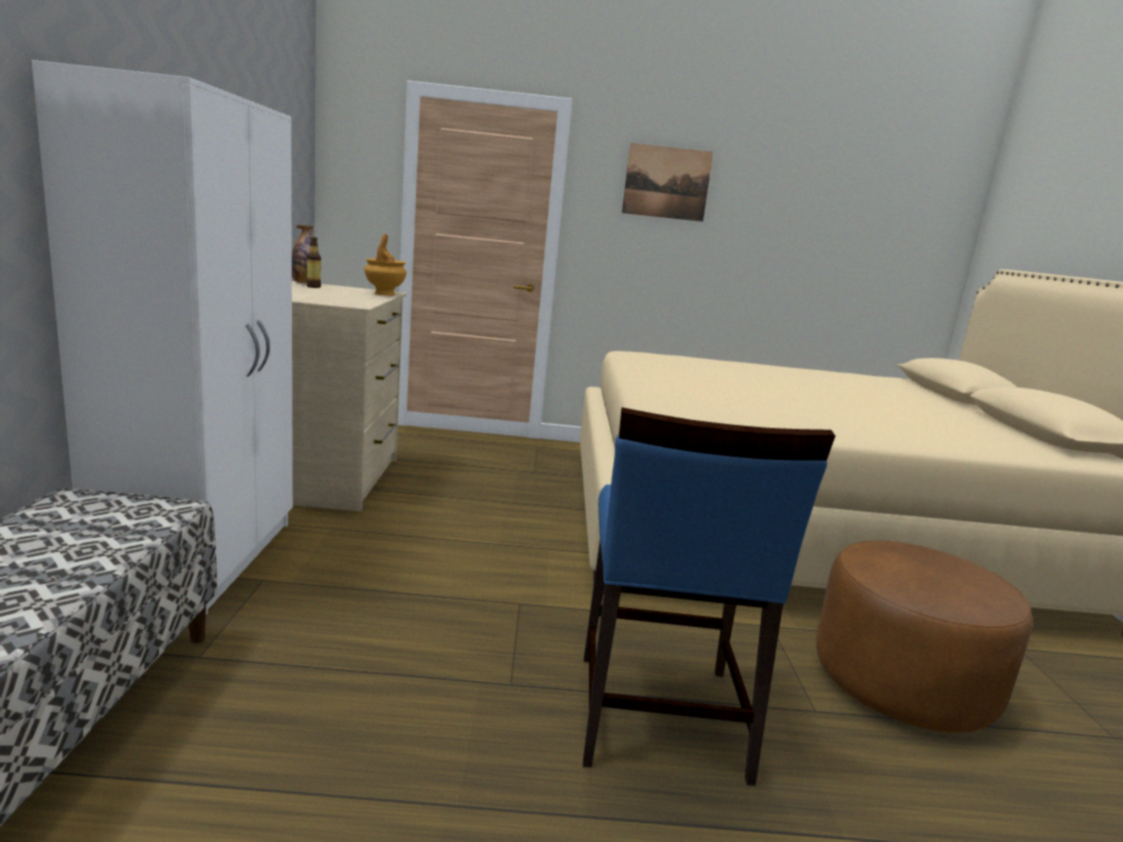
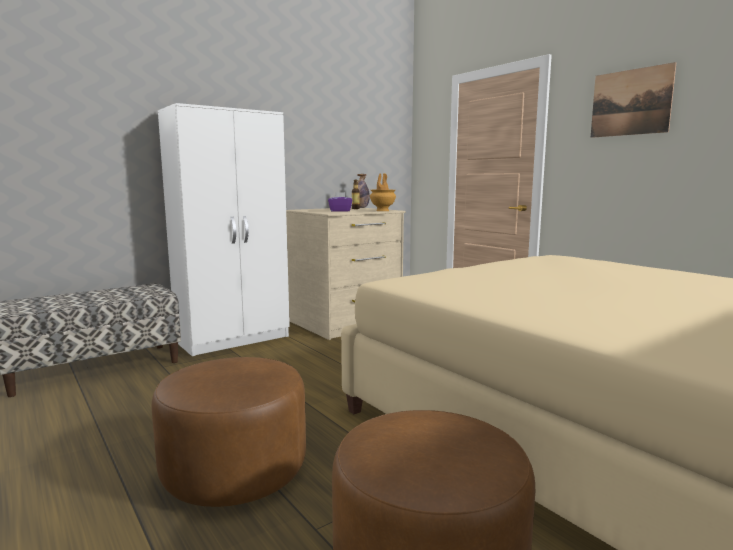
camera: 55 degrees right, 5 degrees down
blue chair [583,408,835,786] -> brown ottoman [152,357,306,507]
none -> purple tissue box [328,192,352,212]

